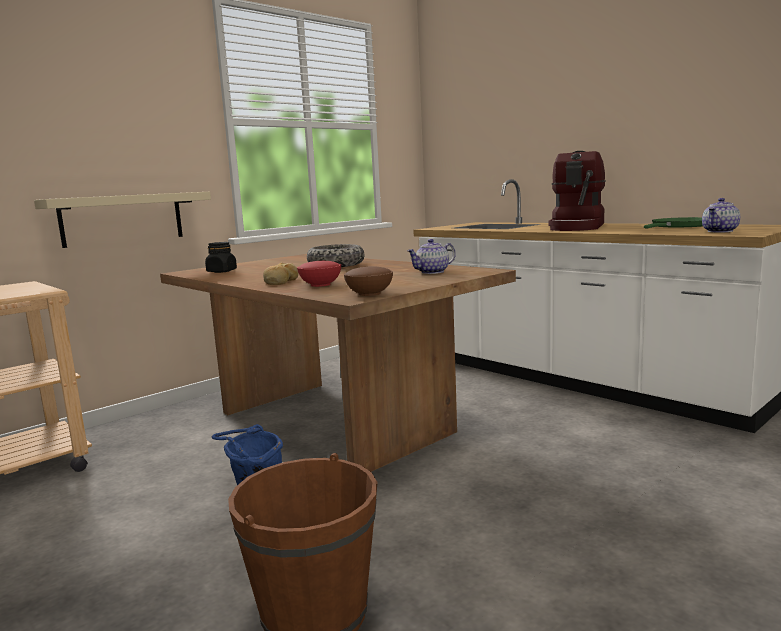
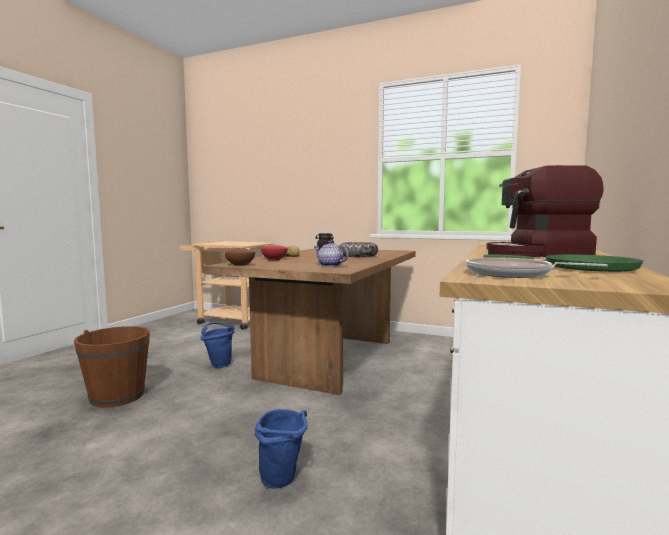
camera: 65 degrees right, 5 degrees down
beige shelf [34,192,211,248] -> none
teapot [702,198,740,232] -> frying pan [466,257,608,278]
none -> blue bucket [255,409,307,488]

